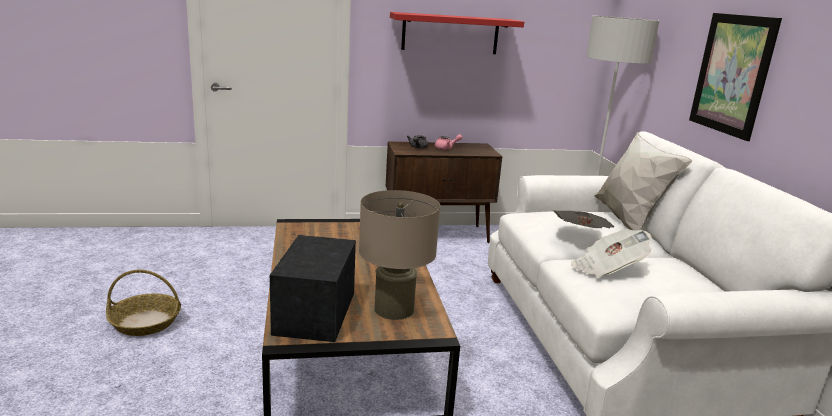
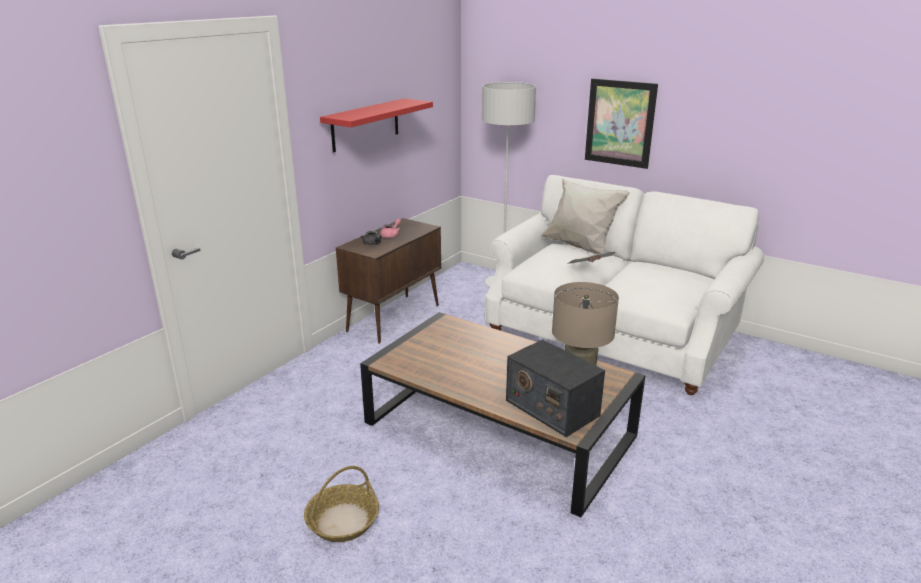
camera: 45 degrees left, 5 degrees up
newspaper [571,229,652,278] -> none

